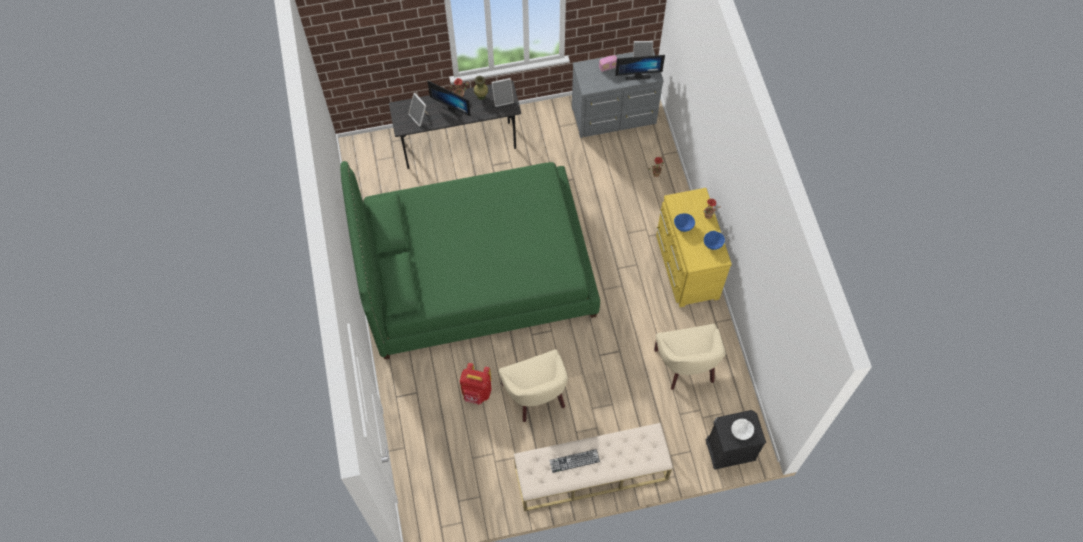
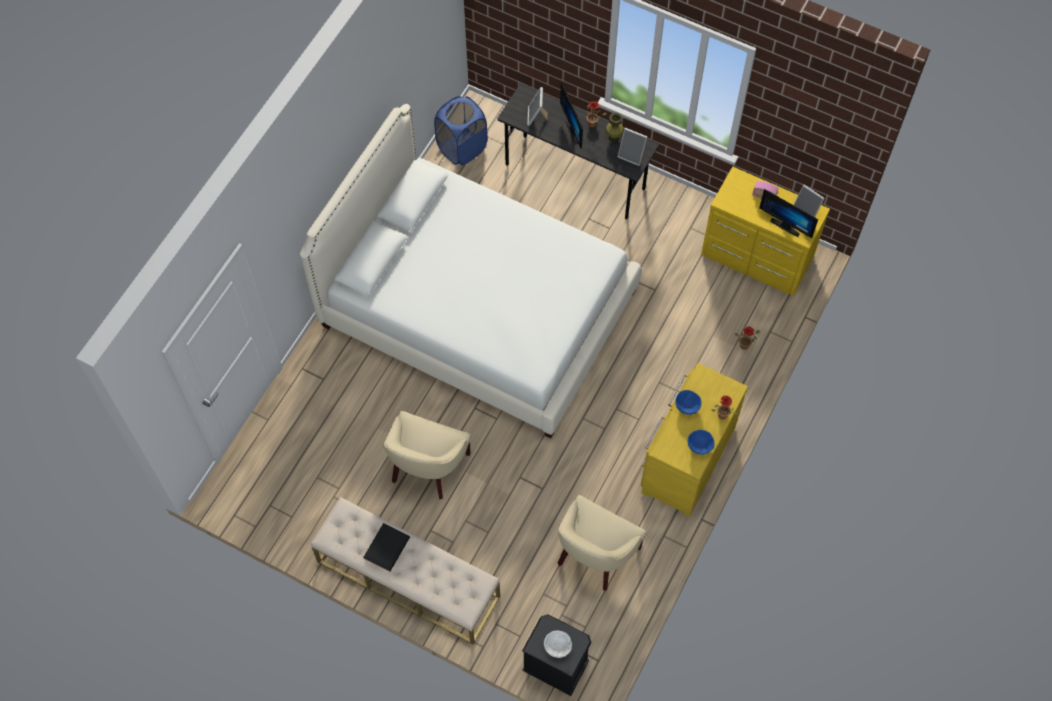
camera: 40 degrees right, 0 degrees up
green bed [340,161,600,359] -> white bed [300,104,641,438]
red backpack [460,363,492,405] -> none
keyboard [549,449,600,473] -> black book [364,523,410,572]
grey dresser [572,50,664,138] -> yellow dresser [701,167,830,296]
none -> blue laundry basket [434,96,488,165]

